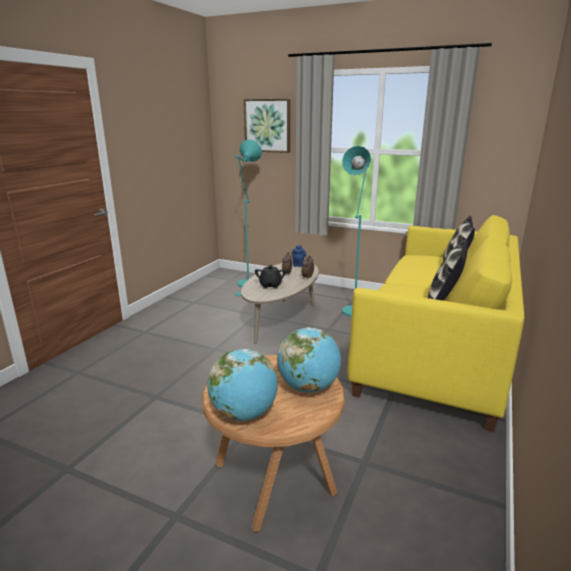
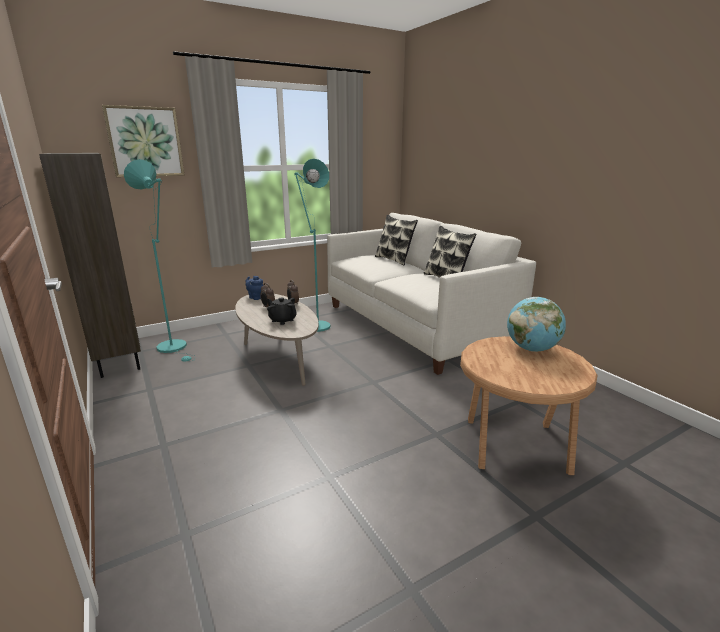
camera: 55 degrees left, 0 degrees up
globe [207,349,278,421] -> none
yellow sofa [348,215,524,432] -> white sofa [327,213,536,375]
none -> brown bookcase [39,153,141,378]

